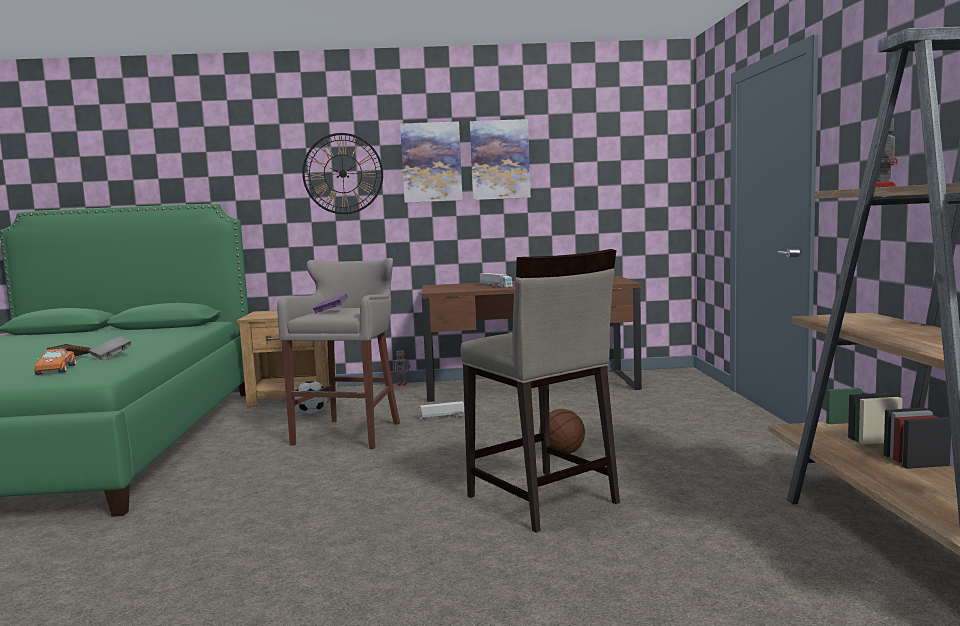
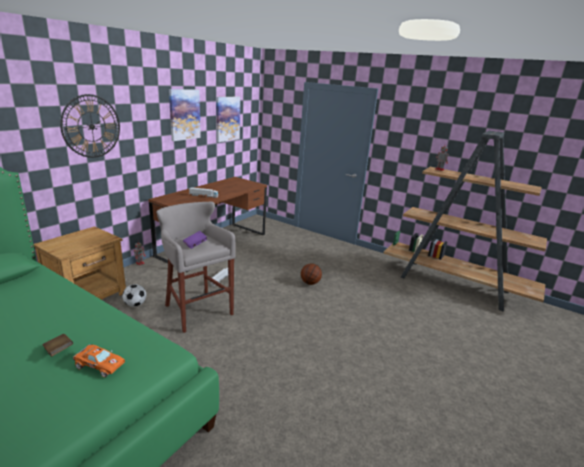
camera: 55 degrees left, 15 degrees up
grey book [89,336,132,360] -> none
picture [400,121,463,203] -> picture moved to [216,97,240,142]
beige stool [461,249,620,533] -> none

